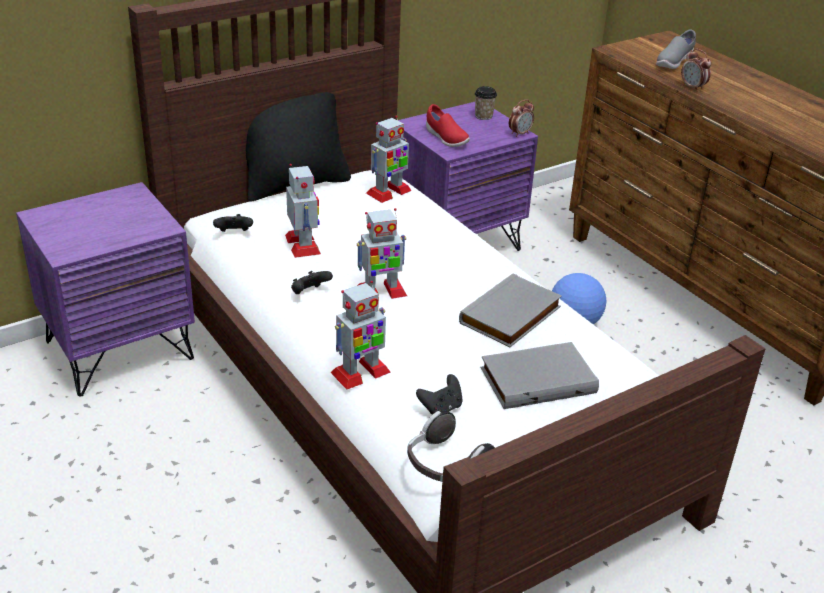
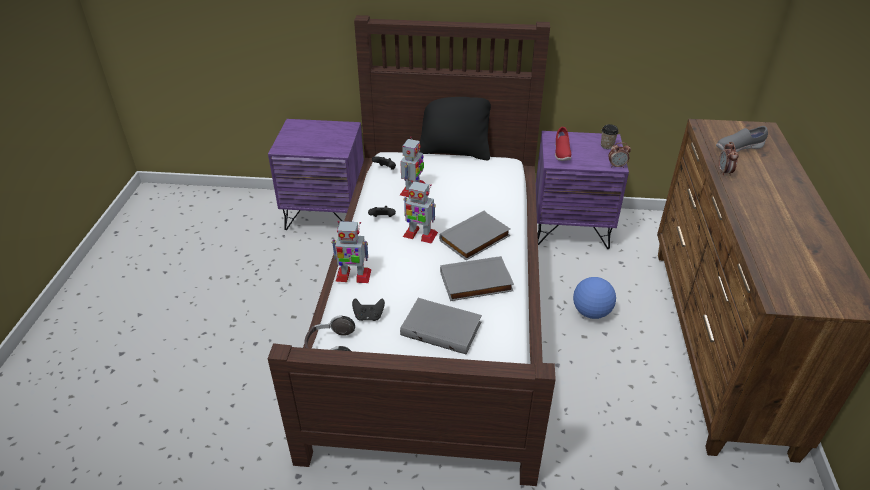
camera: 40 degrees right, 5 degrees up
toy robot [366,115,412,203] -> none
none -> grey book [439,211,510,260]

